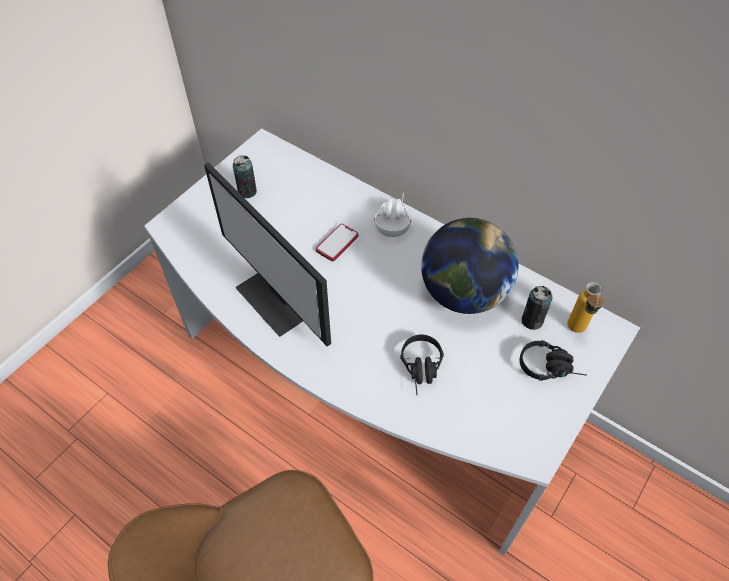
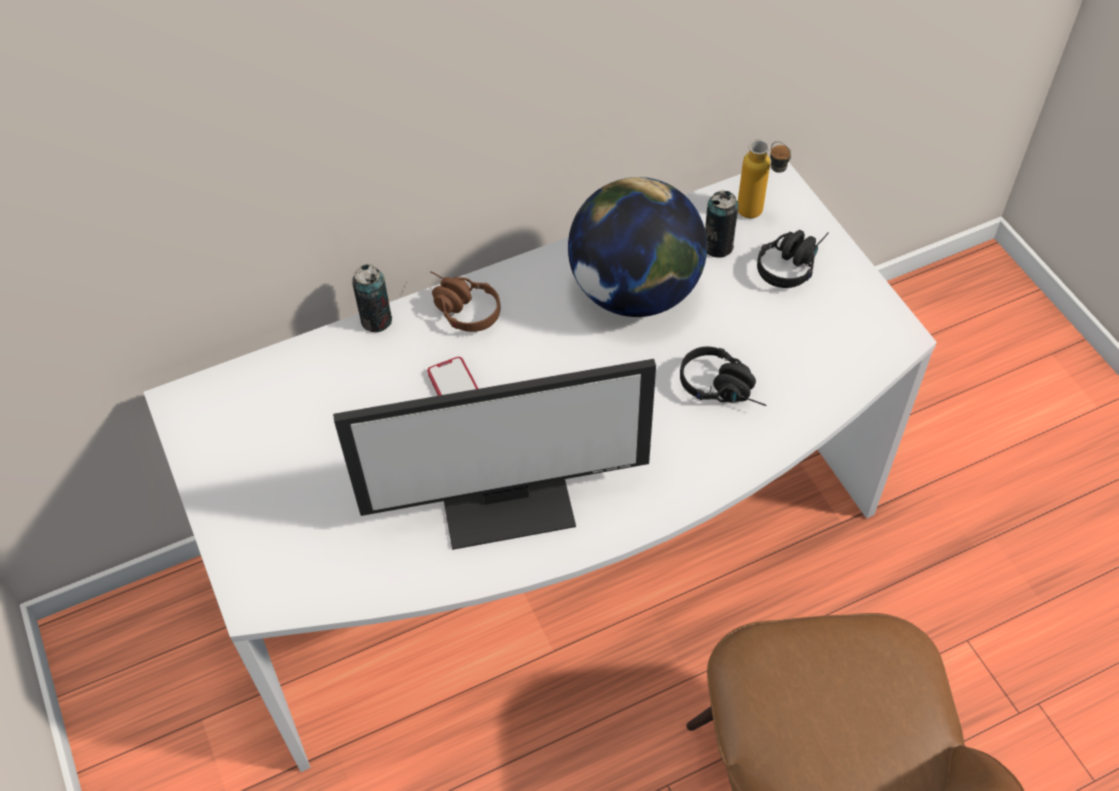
camera: 60 degrees left, 0 degrees up
can [233,155,257,198] -> can moved to [352,264,392,332]
white headphones [374,193,411,237] -> brown headphones [431,272,501,332]

